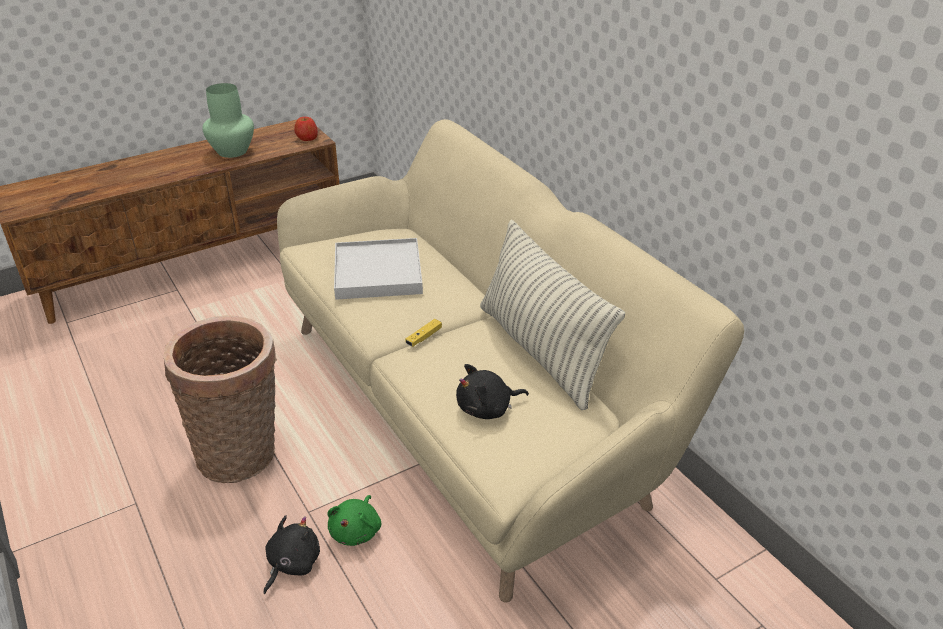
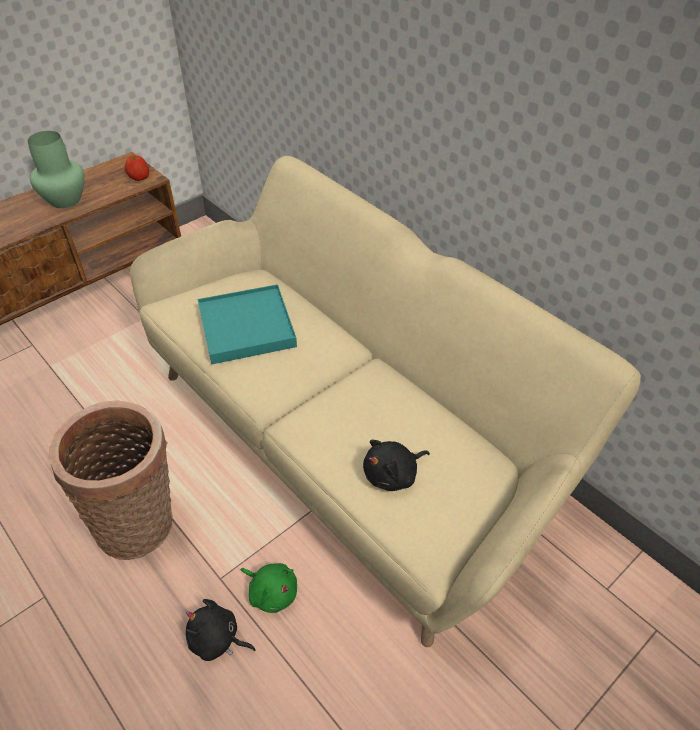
camera: 10 degrees left, 10 degrees up
black plush toy [264,515,320,594] -> black plush toy turned 90 degrees counterclockwise [186,599,256,661]
green plush toy [327,495,381,546] -> green plush toy turned 60 degrees counterclockwise [241,563,297,613]
white tray [334,238,423,300] -> turquoise tray [197,284,297,364]
yellow game controller [405,319,442,347] -> none
pillow [480,220,625,410] -> none

